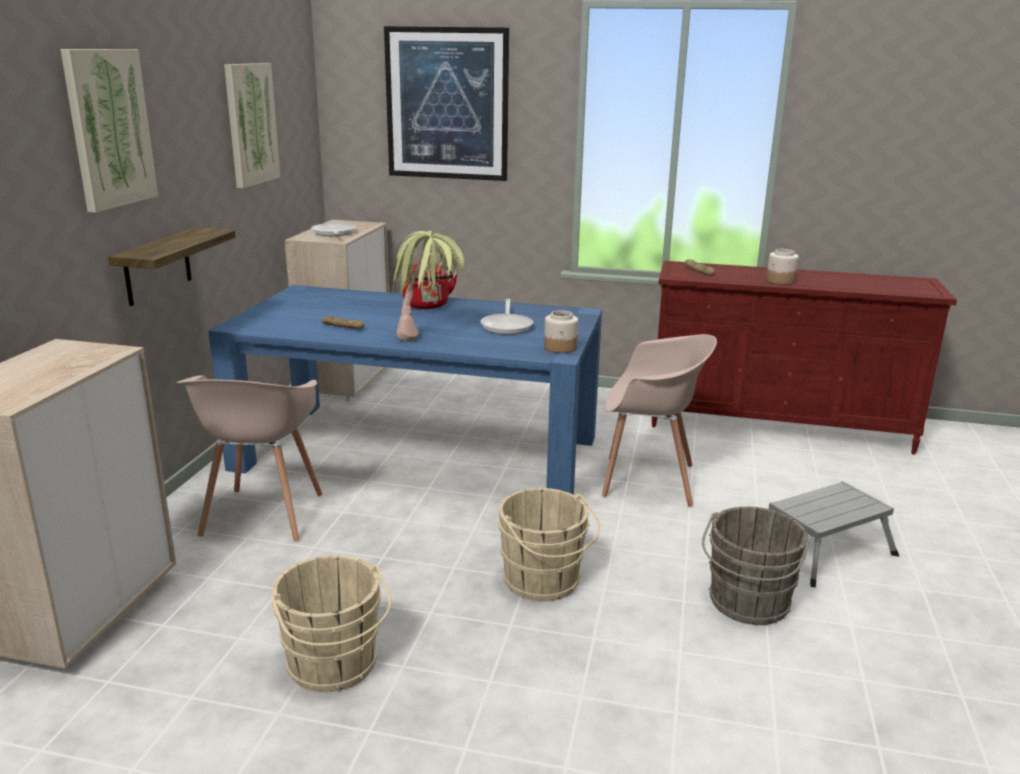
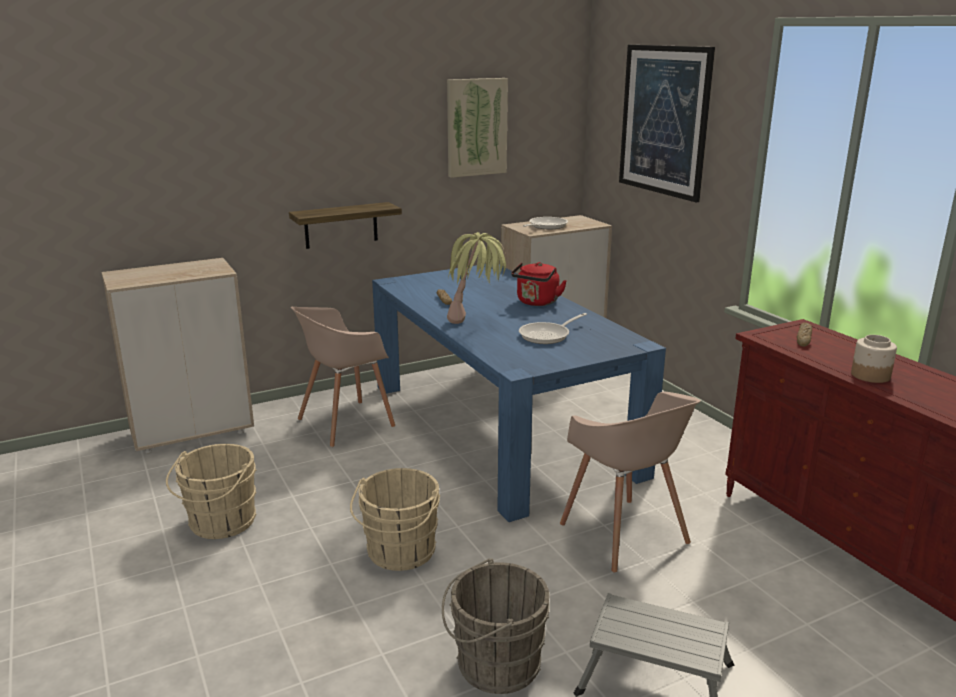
camera: 50 degrees right, 0 degrees up
picture [60,49,158,213] -> none
jar [544,310,578,353] -> none

